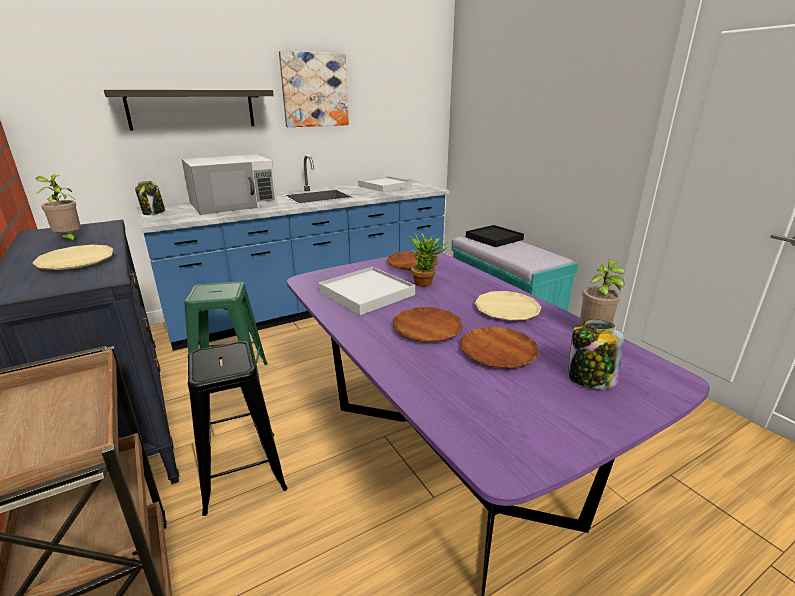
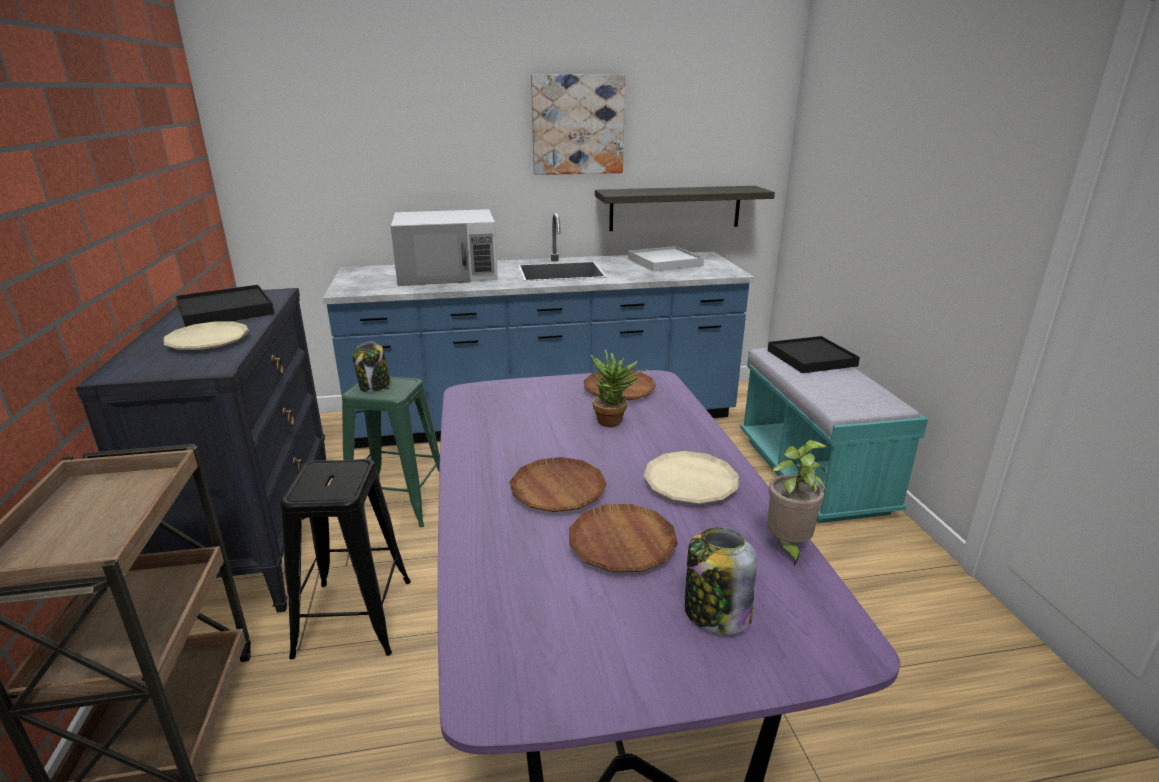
camera: 20 degrees right, 0 degrees up
potted plant [36,175,81,242] -> black tray [176,285,274,327]
shelf [104,90,274,130] -> shelf moved to [595,186,775,231]
jar [135,181,165,215] -> jar moved to [352,342,391,392]
white tray [318,267,415,315] -> none

